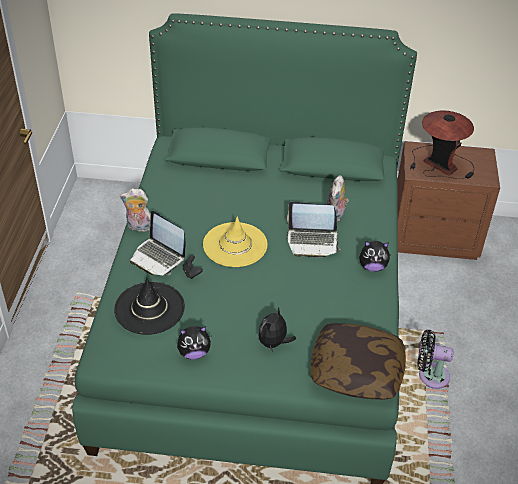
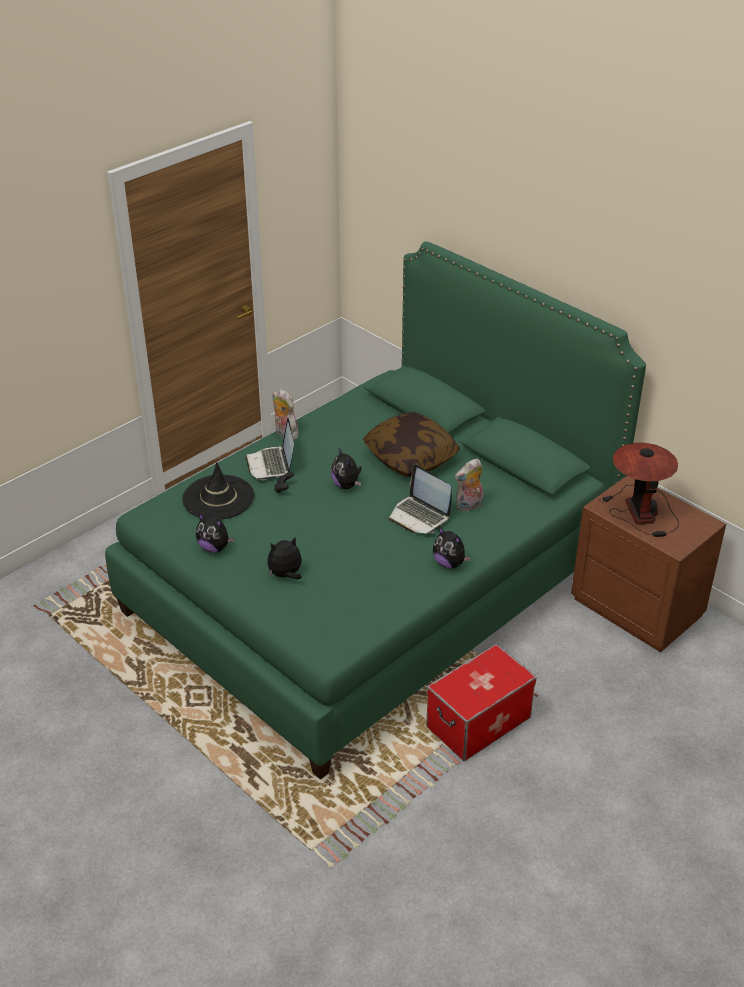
camera: 40 degrees right, 5 degrees down
yellow hat [203,216,267,267] -> plush toy [331,448,362,489]
pillow [311,323,406,400] -> pillow moved to [363,412,460,477]
black fan [418,330,453,389] -> storage box [426,644,537,761]

